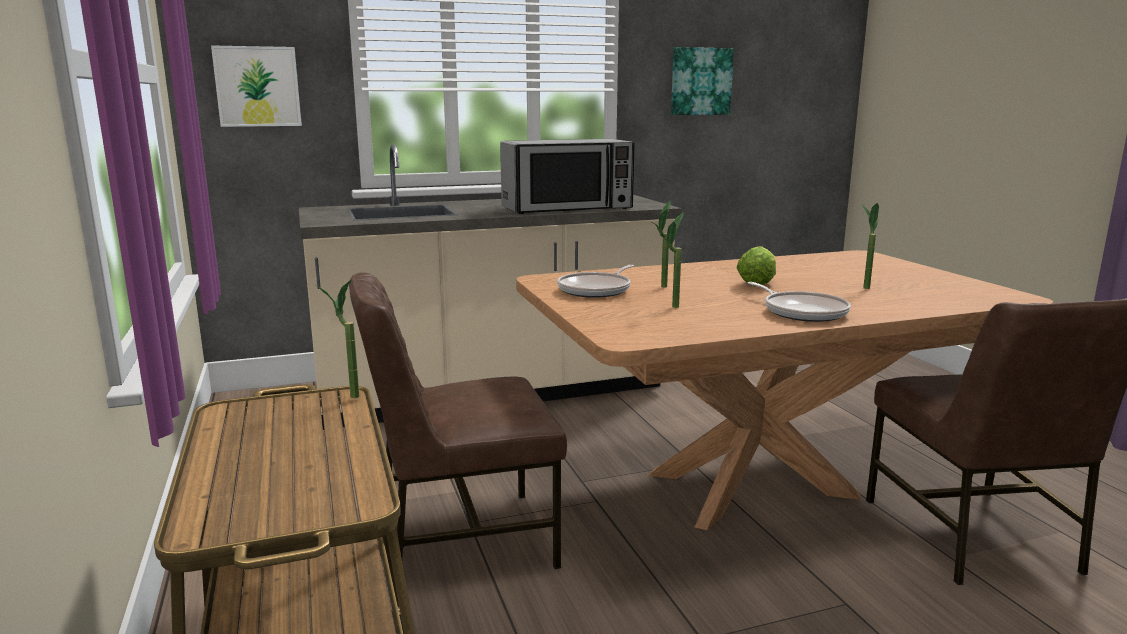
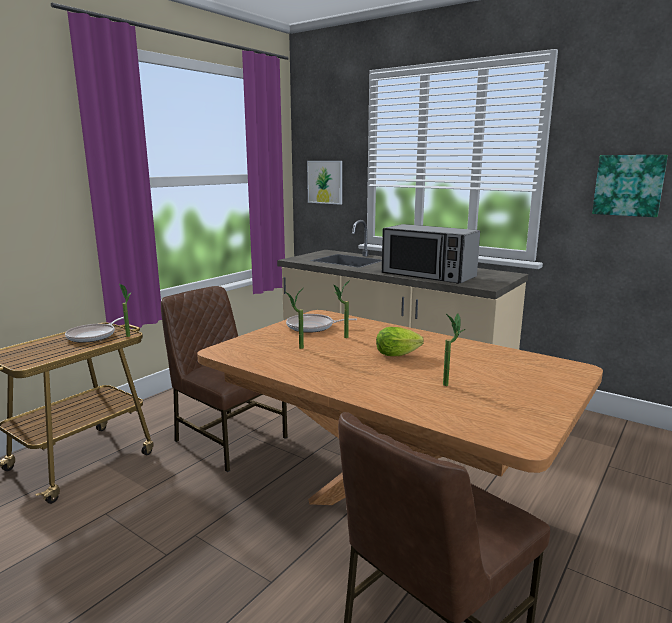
camera: 55 degrees right, 0 degrees up
frying pan [748,282,851,322] -> frying pan moved to [65,317,124,343]

